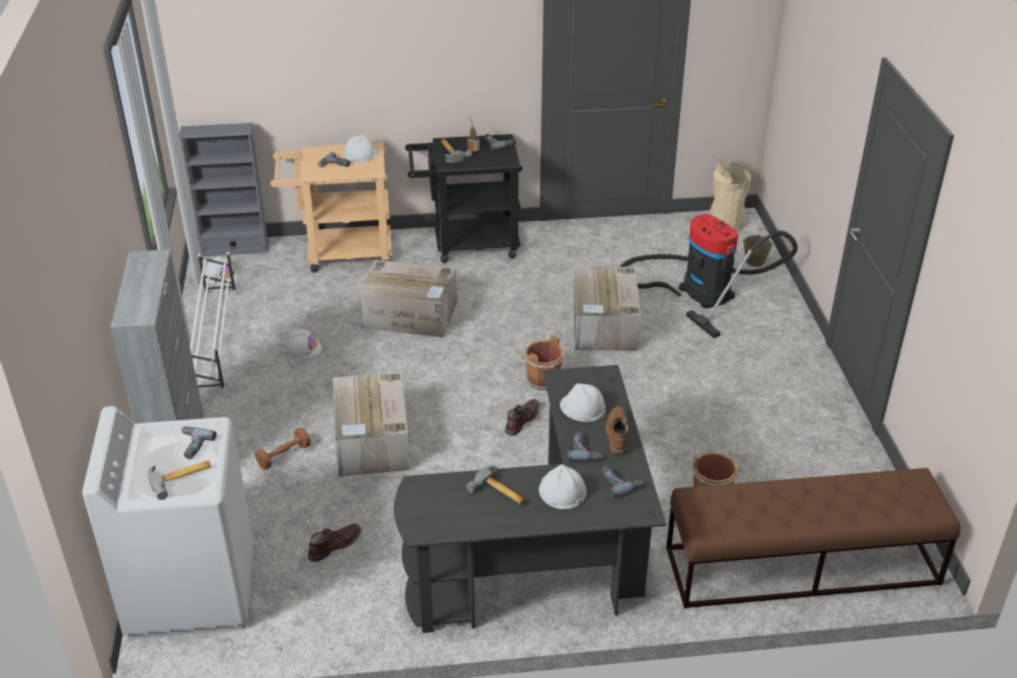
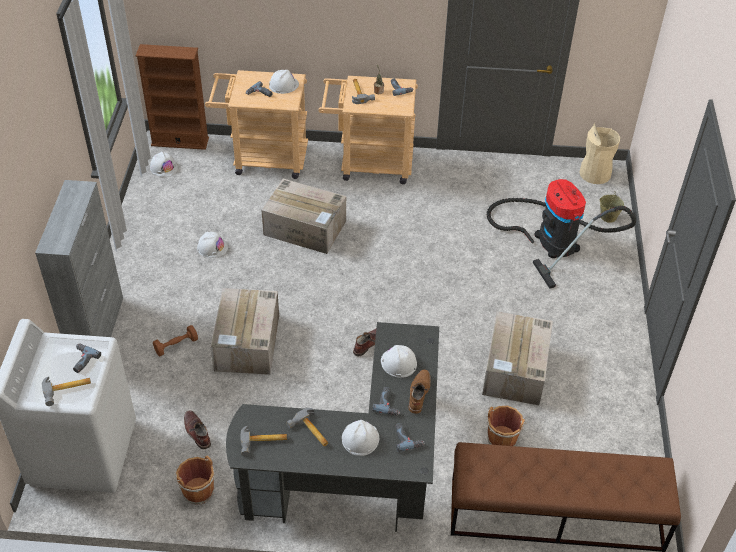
camera: 10 degrees right, 10 degrees up
grey bookcase [179,123,269,256] -> brown bookcase [136,44,209,150]
white shoe rack [190,252,236,391] -> none
brown boot [308,523,362,562] -> brown boot turned 90 degrees counterclockwise [184,410,211,449]
black cart [405,134,522,263] -> beige cart [318,76,418,184]
brown bucket [521,335,564,390] -> brown bucket moved to [173,455,214,505]
cardboard box [574,266,641,351] -> cardboard box moved to [482,311,553,405]
none -> hammer [241,426,287,456]

